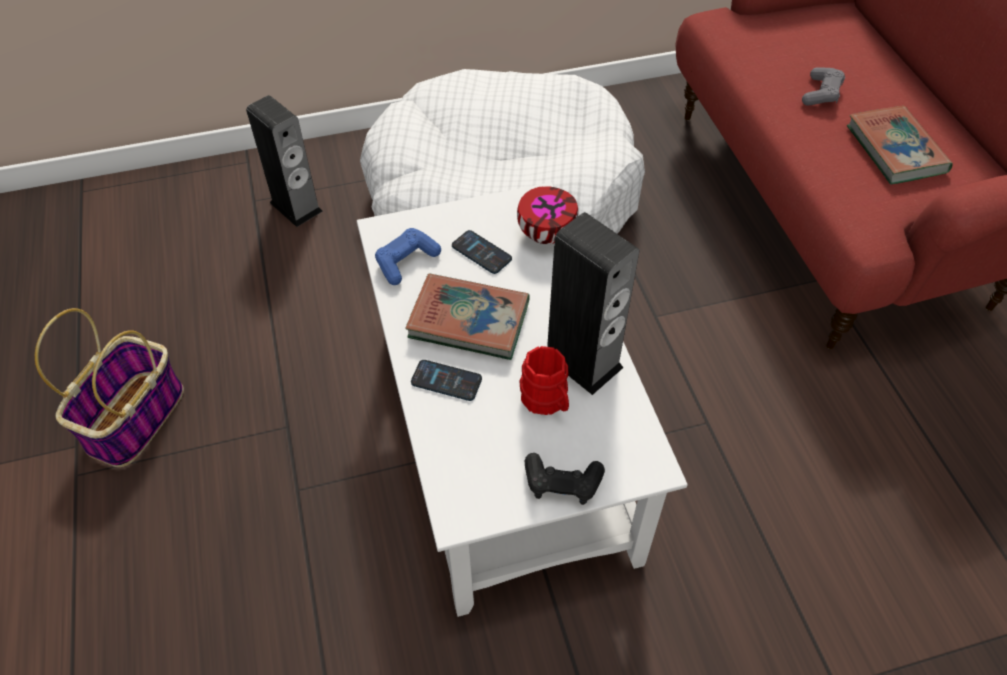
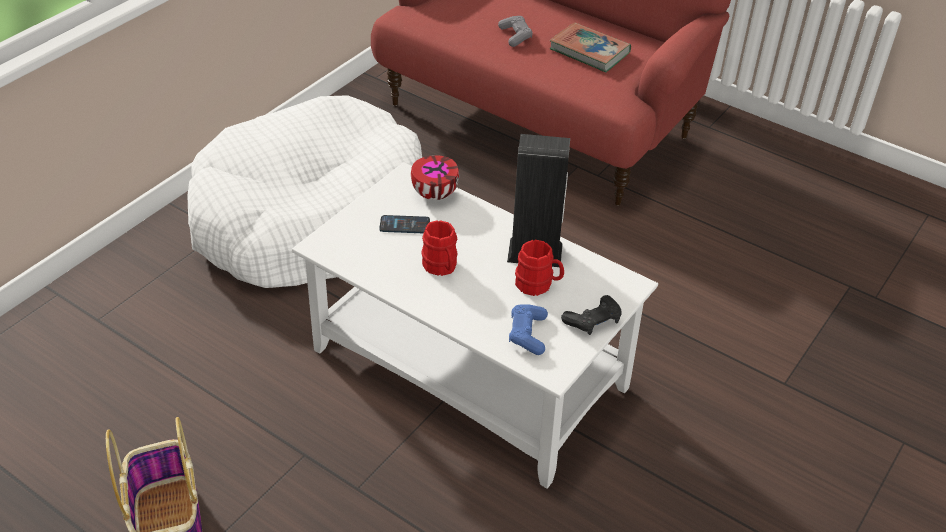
camera: 40 degrees left, 10 degrees down
speaker [246,95,323,227] -> none
blue game controller [375,228,441,285] -> blue game controller moved to [509,304,548,355]
book [405,273,530,360] -> red mug [421,220,458,276]
phone [411,360,482,401] -> none

